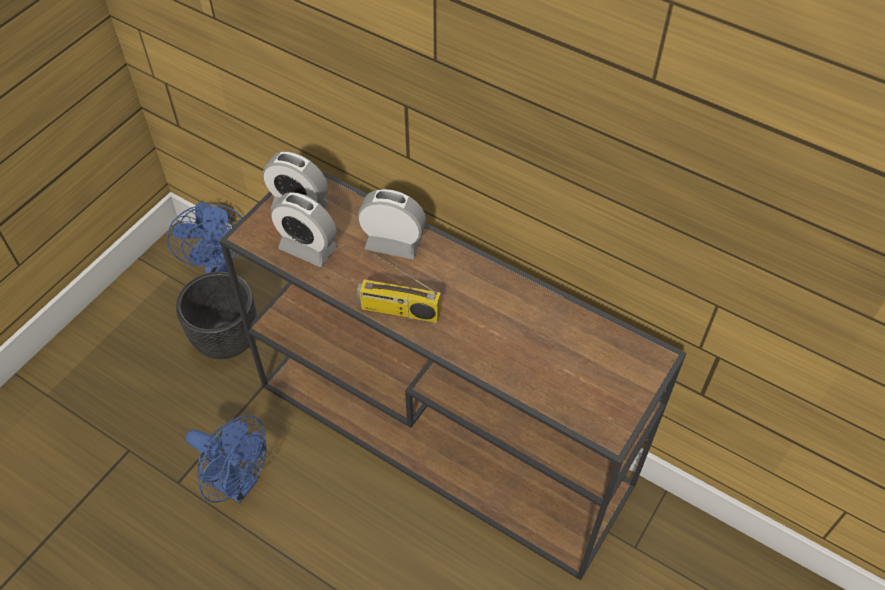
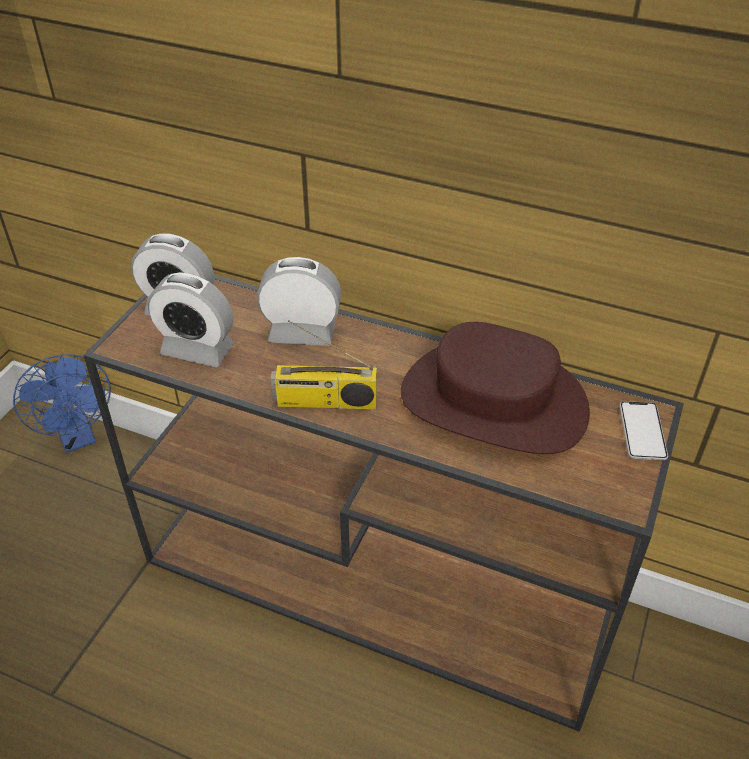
camera: 10 degrees left, 10 degrees down
black planter [176,272,257,359] -> none
blue fan [186,415,267,504] -> none
none -> brown hat [401,322,590,454]
none -> phone [619,401,668,460]

